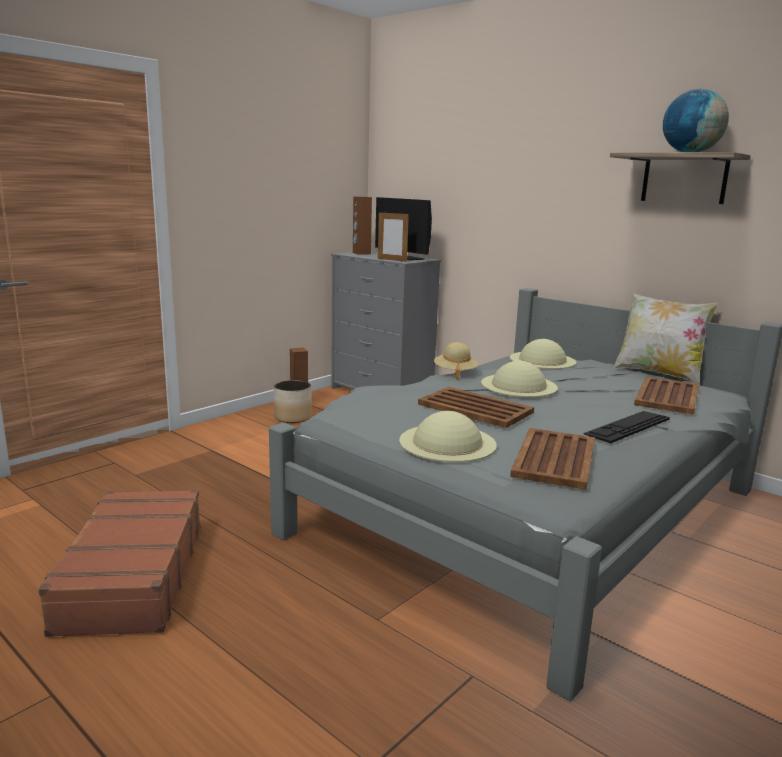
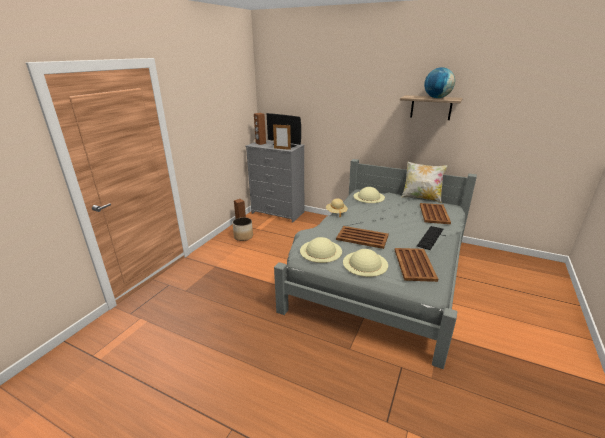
camera: 15 degrees left, 10 degrees up
brown suitcase [38,489,201,637] -> none
beige hat [481,361,558,397] -> beige hat moved to [300,237,342,263]

